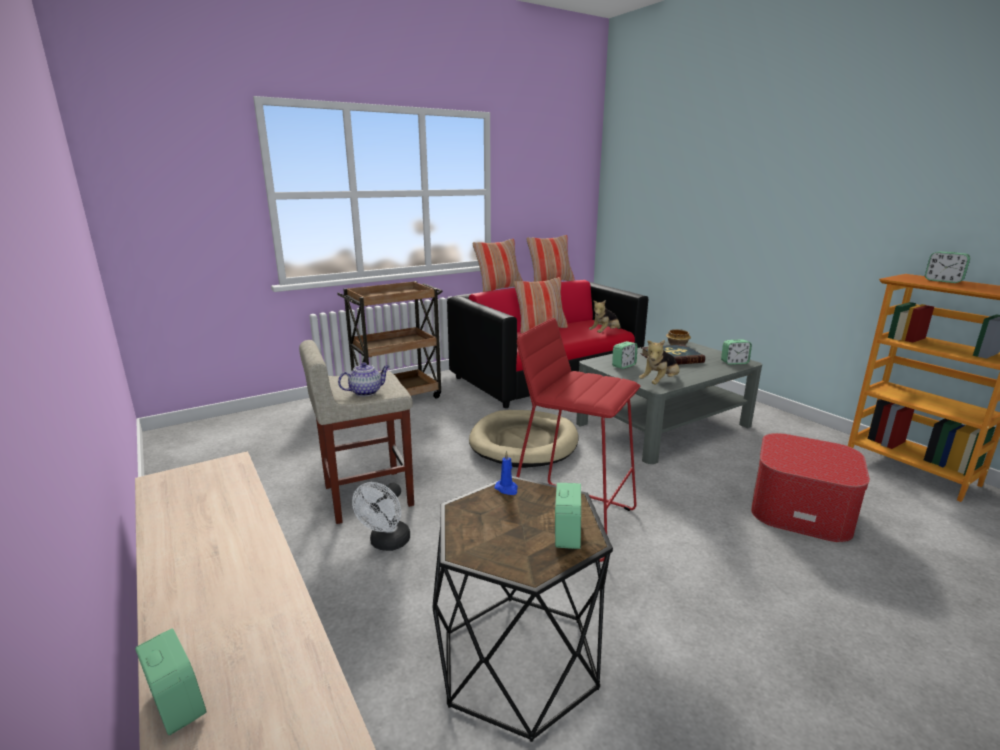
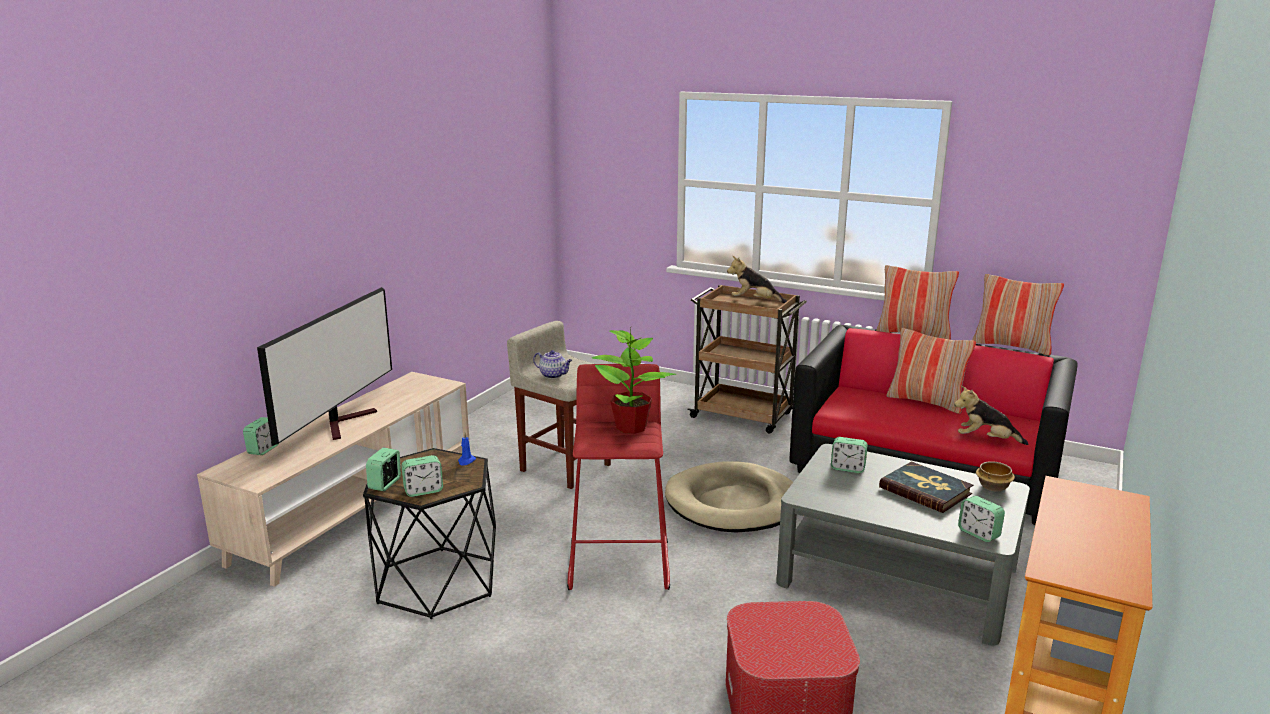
camera: 60 degrees right, 0 degrees up
white fan [352,482,410,551] -> none
plush toy [639,340,680,384] -> plush toy moved to [727,256,787,303]
alarm clock [925,252,970,283] -> alarm clock moved to [366,447,401,491]
none -> television [257,287,392,446]
none -> potted plant [592,325,677,434]

